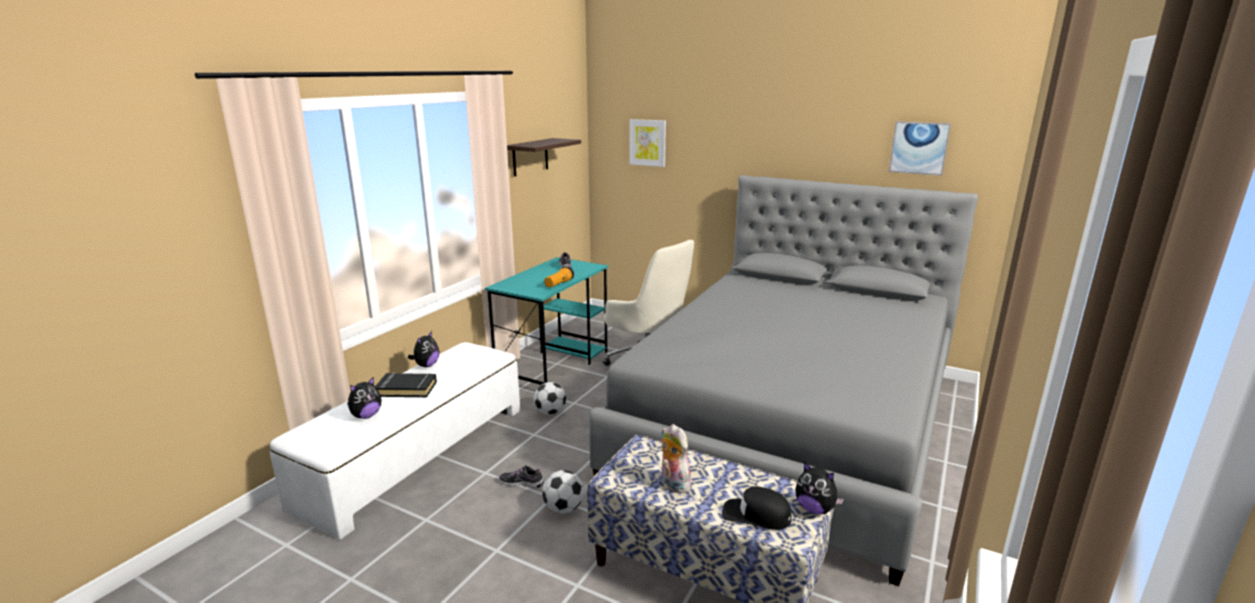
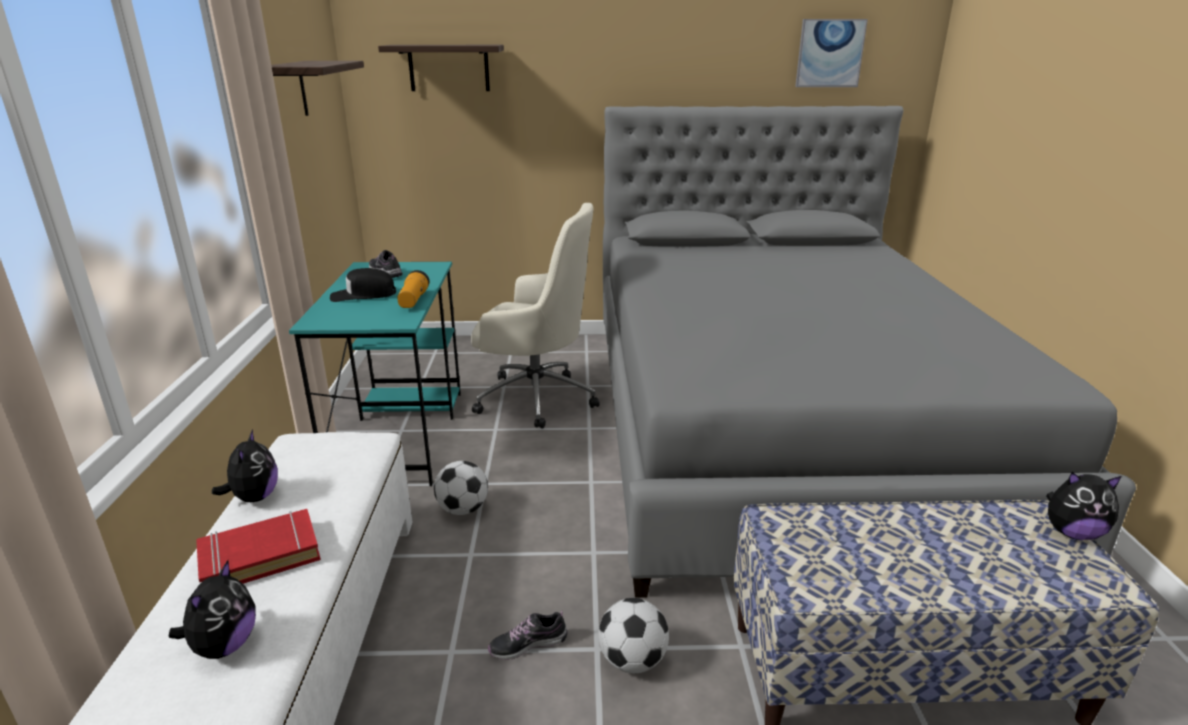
camera: 30 degrees left, 5 degrees up
black book [375,373,437,397] -> red book [196,509,321,584]
picture [630,119,666,167] -> shelf [378,45,504,91]
plush toy [661,424,691,493] -> none
black cap [722,486,791,530] -> black cap moved to [330,268,396,302]

